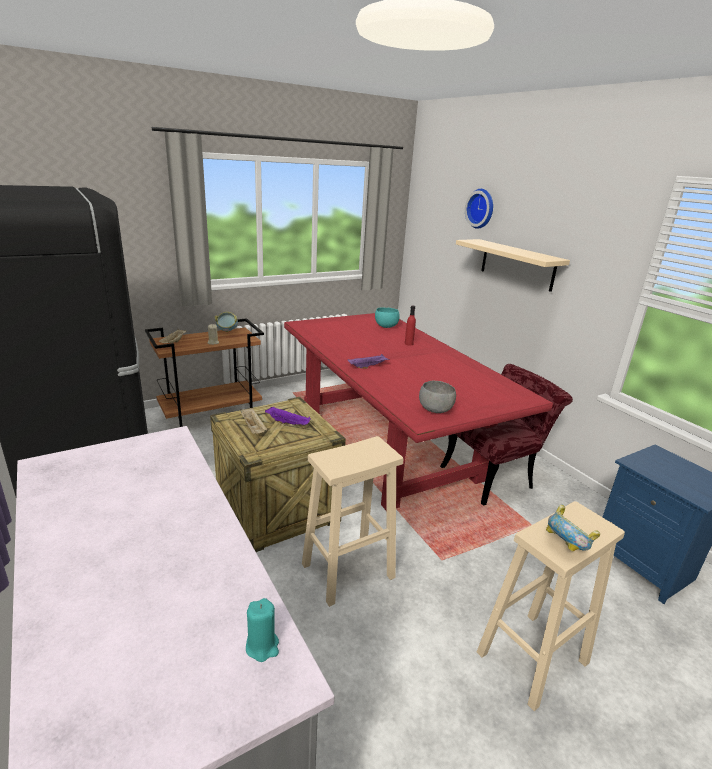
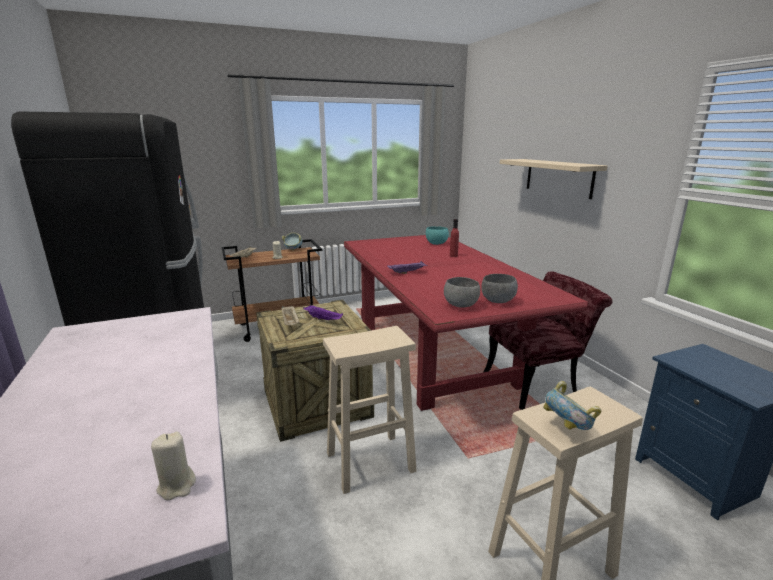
camera: 10 degrees right, 5 degrees down
turquoise candle [246,598,279,662] -> beige candle [151,432,196,500]
wall clock [465,189,493,229] -> none
none -> grey bowl [481,274,518,303]

